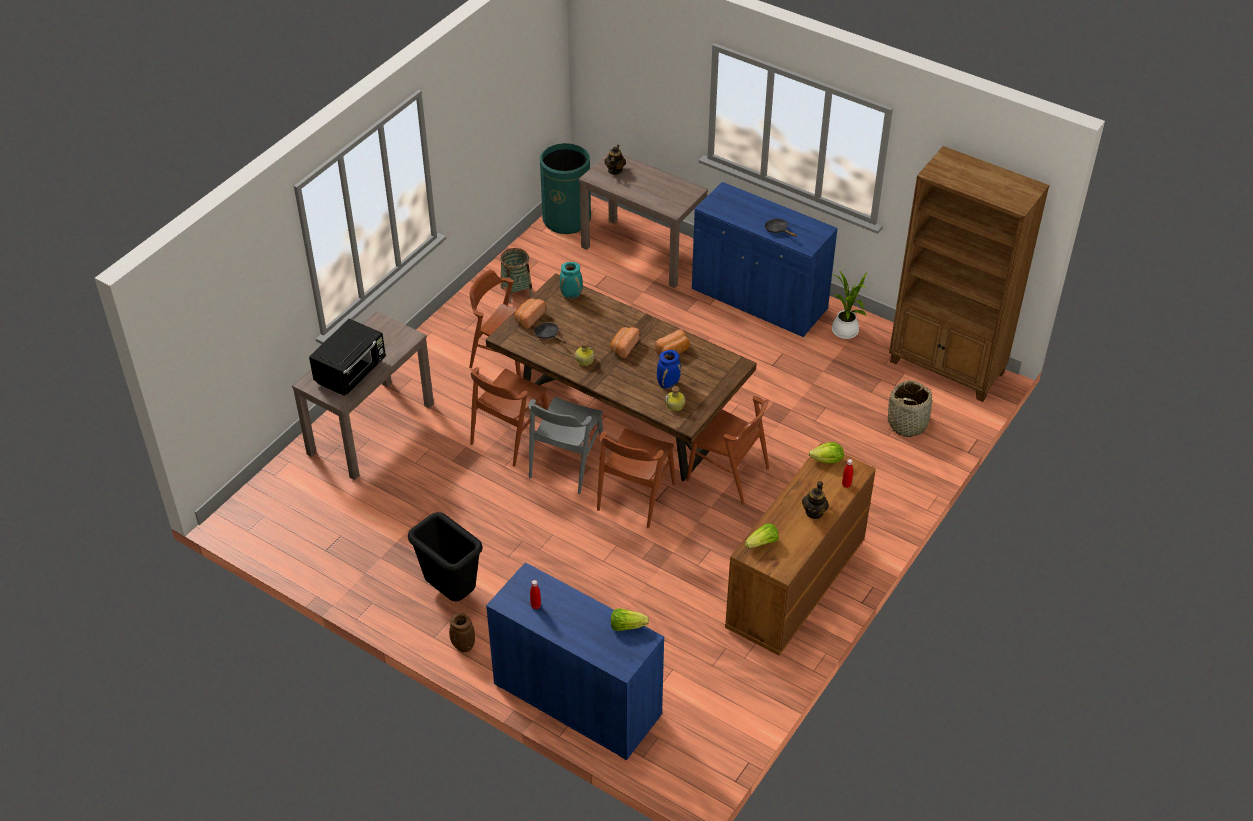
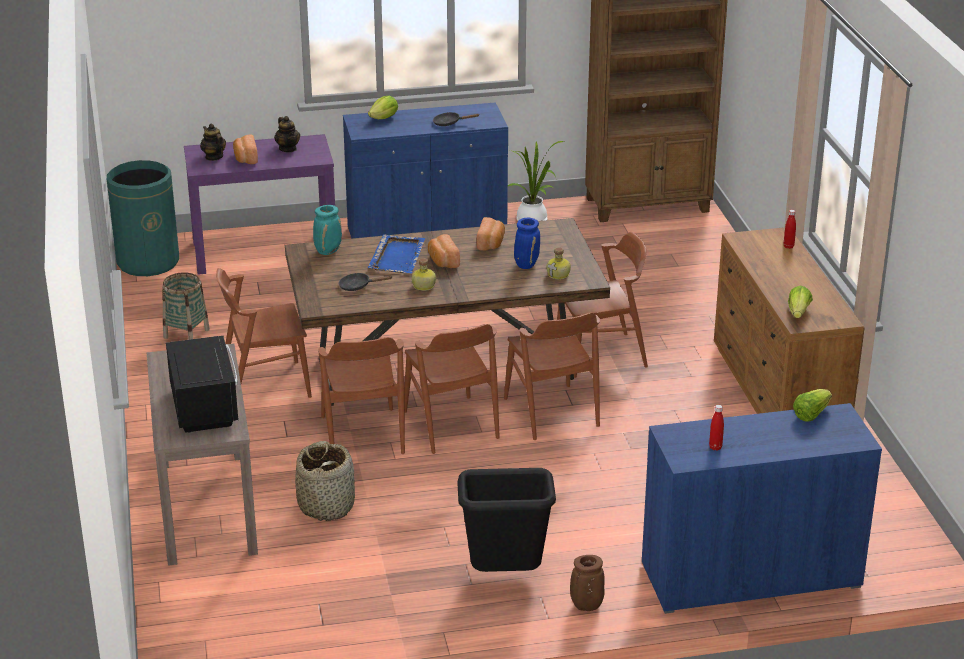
camera: 45 degrees left, 15 degrees down
bread [515,299,546,329] -> bread moved to [233,135,258,164]
grey chair [528,397,606,494] -> brown chair [404,324,500,454]
brown console table [579,152,708,288] -> purple console table [184,134,335,275]
teapot [802,481,829,519] -> teapot moved to [274,116,300,152]
lettuce [809,442,844,464] -> lettuce moved to [368,96,398,119]
basket [888,380,934,437] -> basket moved to [295,441,355,521]
none -> blue tray [368,234,425,273]

